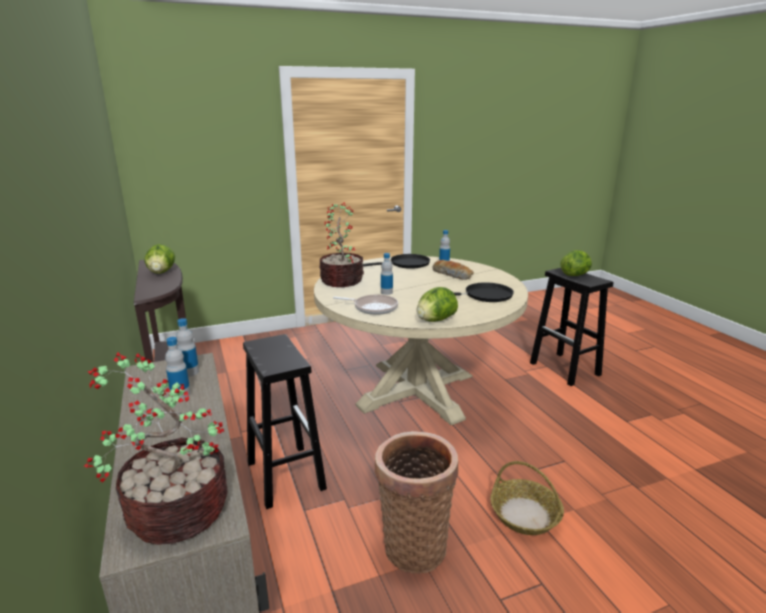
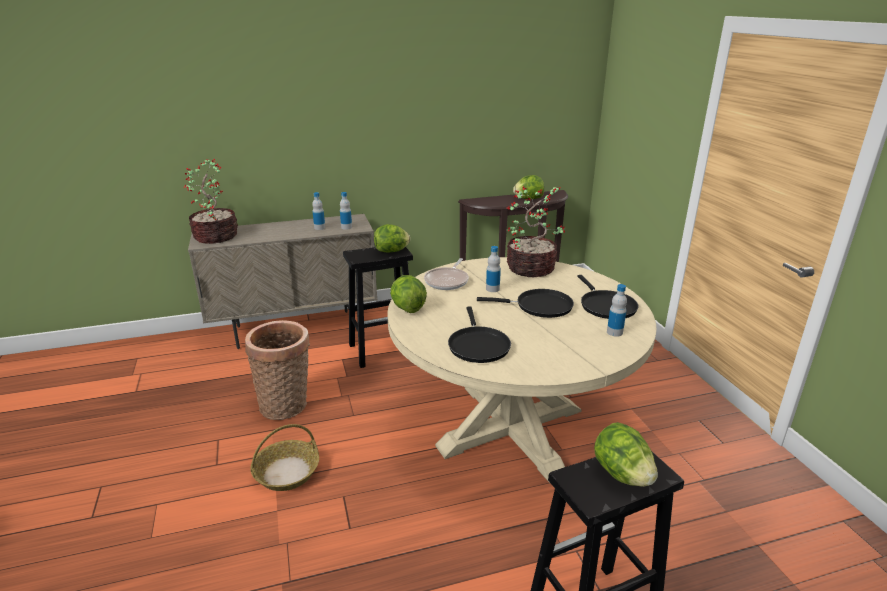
camera: 95 degrees right, 5 degrees up
bread [433,260,474,280] -> none
none -> lettuce [374,224,410,252]
none -> black frying pan [477,289,574,318]

